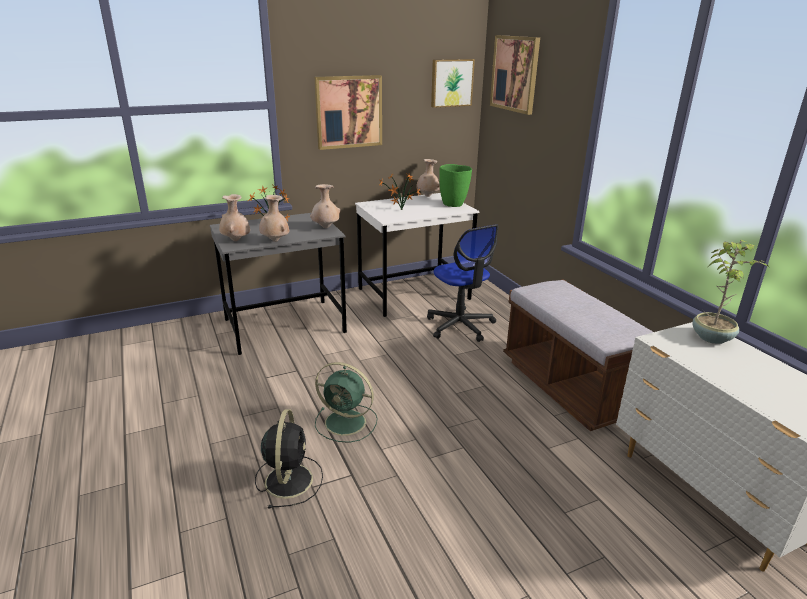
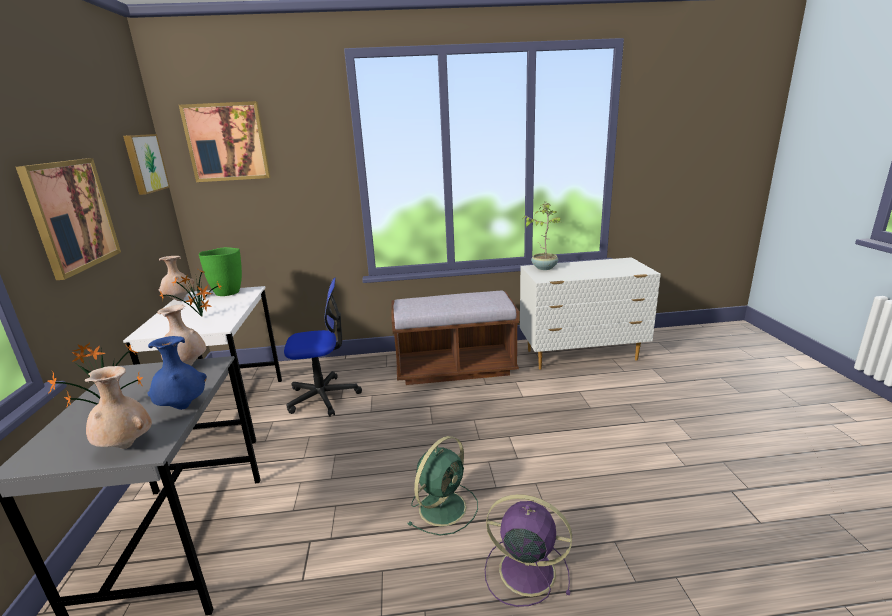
camera: 70 degrees left, 5 degrees down
black fan [255,409,323,509] -> purple fan [485,494,572,607]
beige vase [259,195,289,242] -> blue vase [148,336,207,410]

